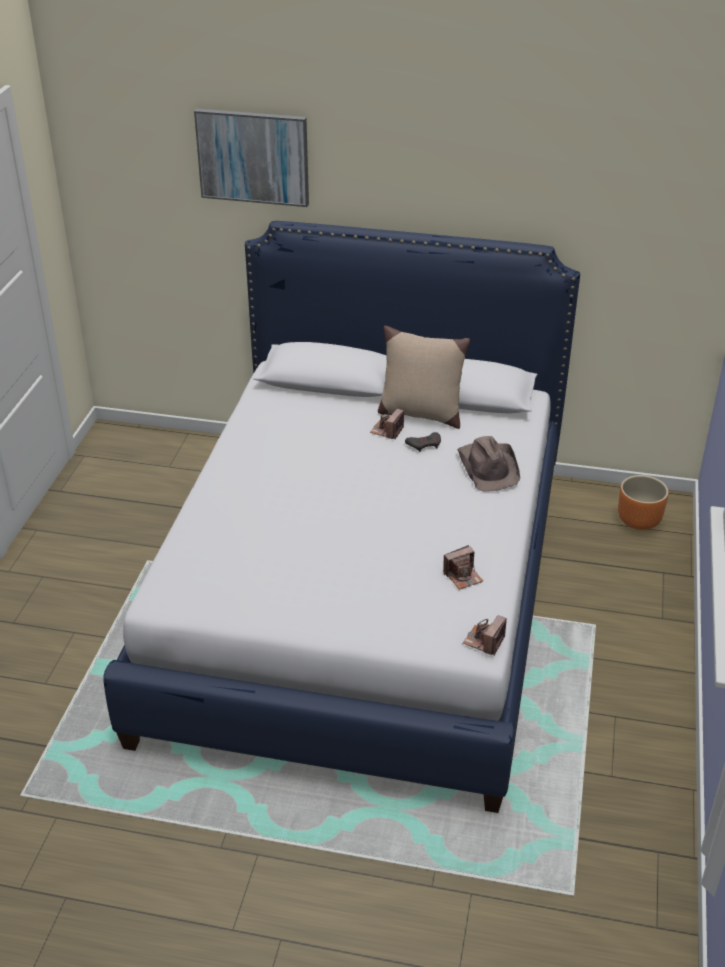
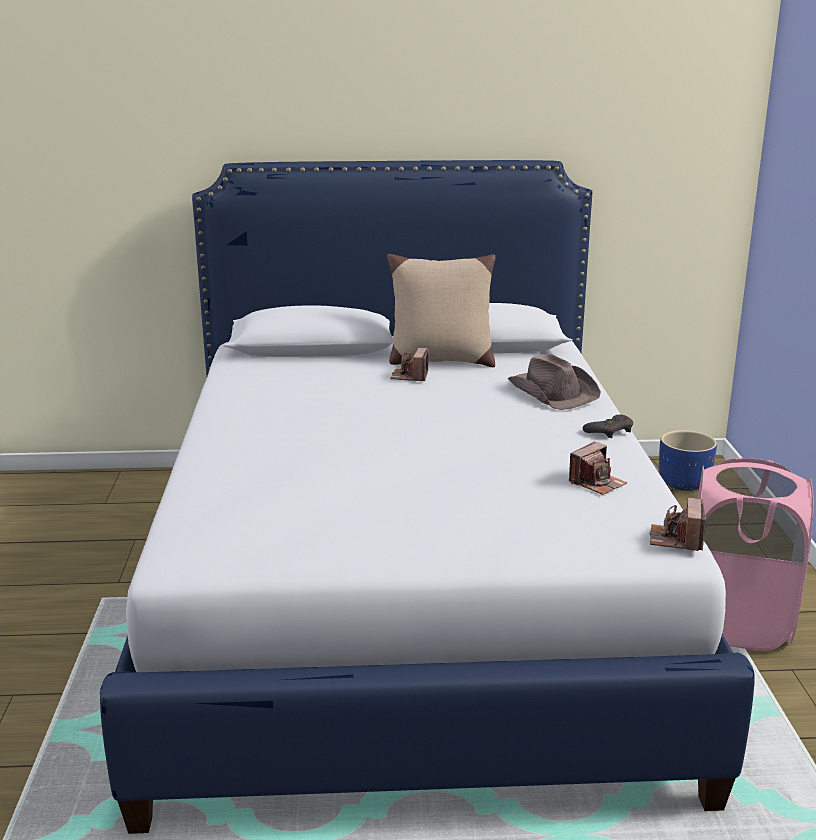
camera: 15 degrees left, 15 degrees down
picture [194,109,309,207] -> none
grey game controller [405,432,441,452] -> grey game controller moved to [583,415,633,438]
orange planter [618,475,669,530] -> blue planter [659,430,717,491]
none -> pink laundry basket [698,458,814,651]

